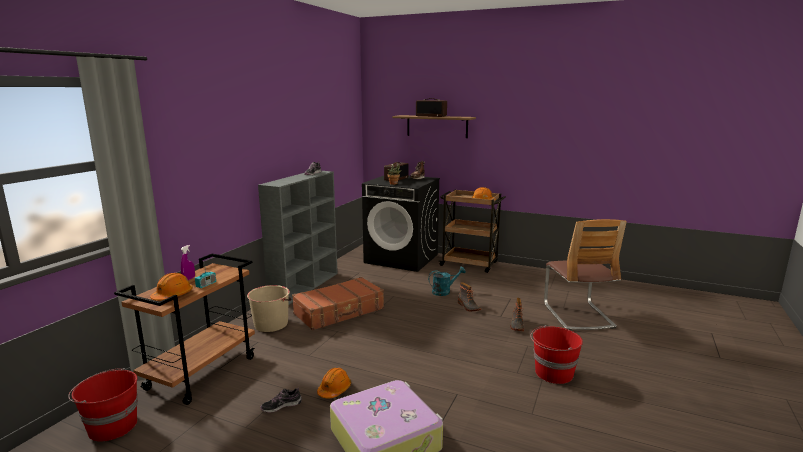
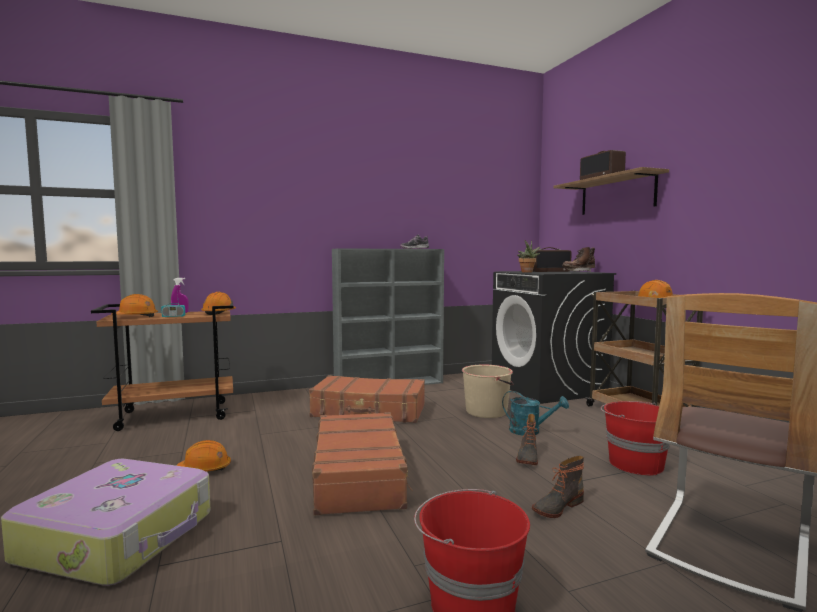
camera: 45 degrees right, 10 degrees down
red bucket [68,368,138,441] -> red bucket moved to [601,401,670,476]
beige bucket [247,285,292,332] -> beige bucket moved to [462,365,514,418]
shoe [261,387,302,413] -> none
none -> orange hard hat [201,292,236,315]
none -> brown suitcase [312,412,413,516]

